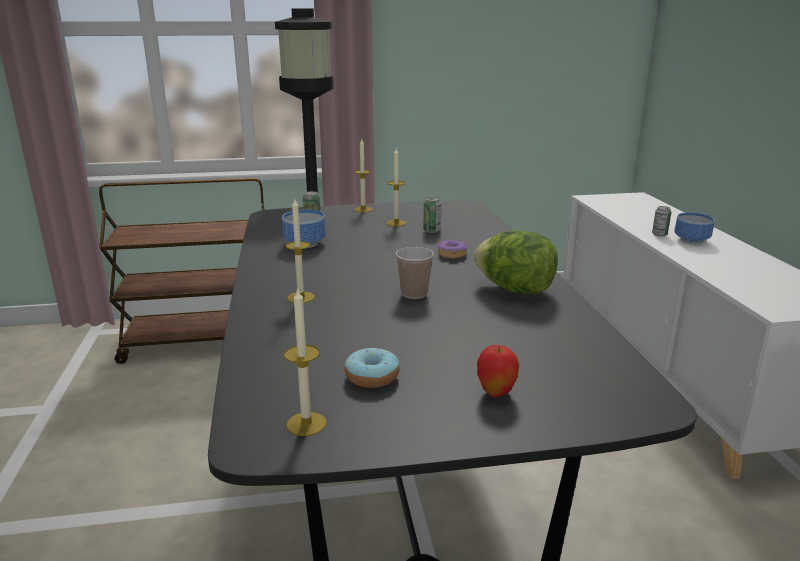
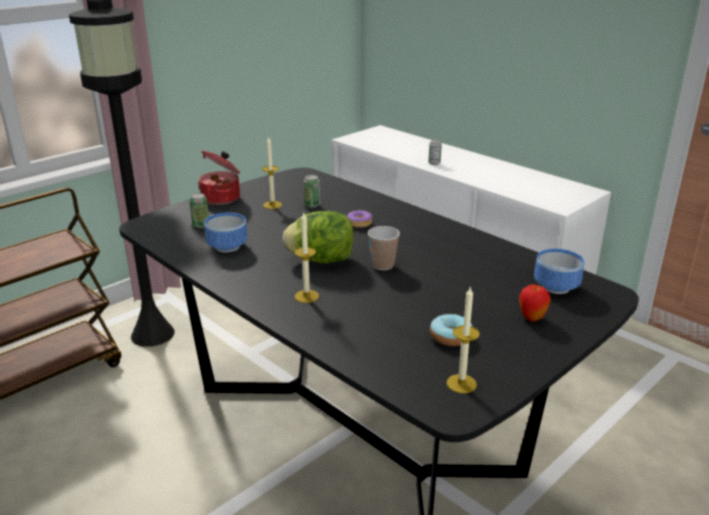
camera: 35 degrees left, 5 degrees up
candle [354,139,373,212] -> cooking pot [198,151,240,205]
lettuce [474,230,558,294] -> lettuce moved to [282,211,354,264]
bowl [674,213,715,244] -> bowl moved to [534,249,584,294]

